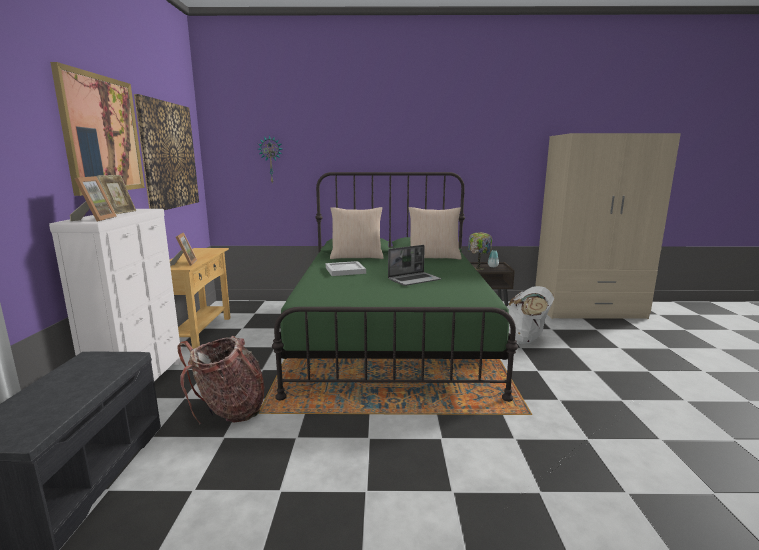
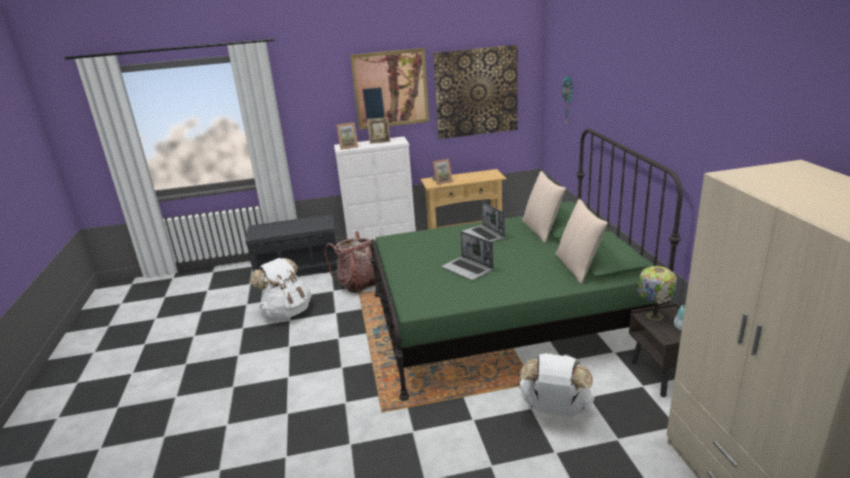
camera: 80 degrees right, 10 degrees up
white tray [326,261,366,276] -> laptop [462,202,505,242]
none -> white backpack [250,258,312,319]

